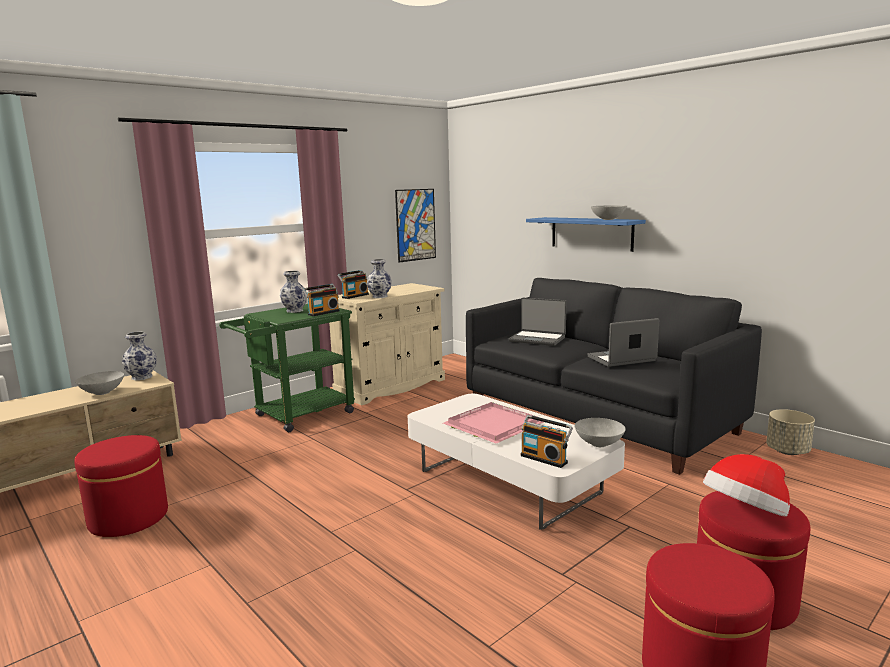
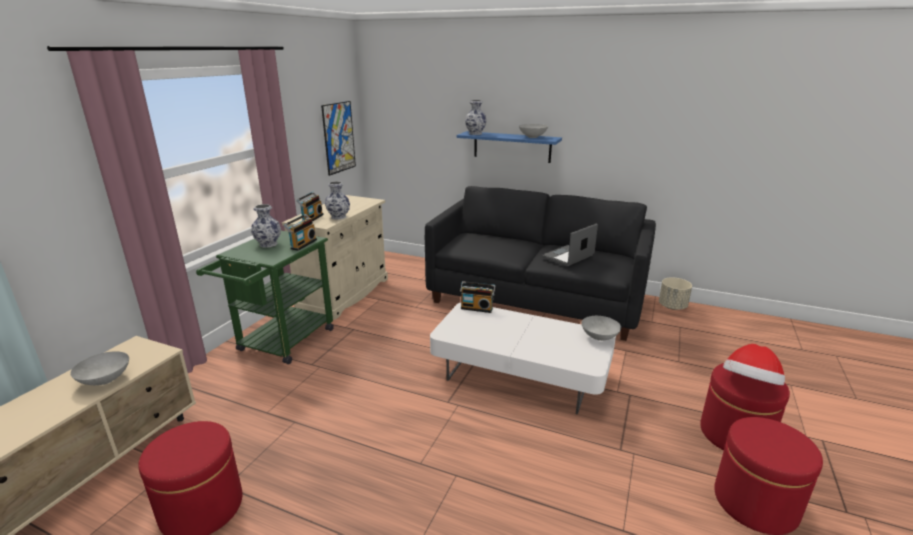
camera: 25 degrees left, 10 degrees up
vase [122,332,157,380] -> vase moved to [465,100,487,135]
pink tray [443,402,544,444] -> none
laptop [509,298,566,346] -> none
radio [521,415,573,468] -> radio moved to [460,281,496,313]

